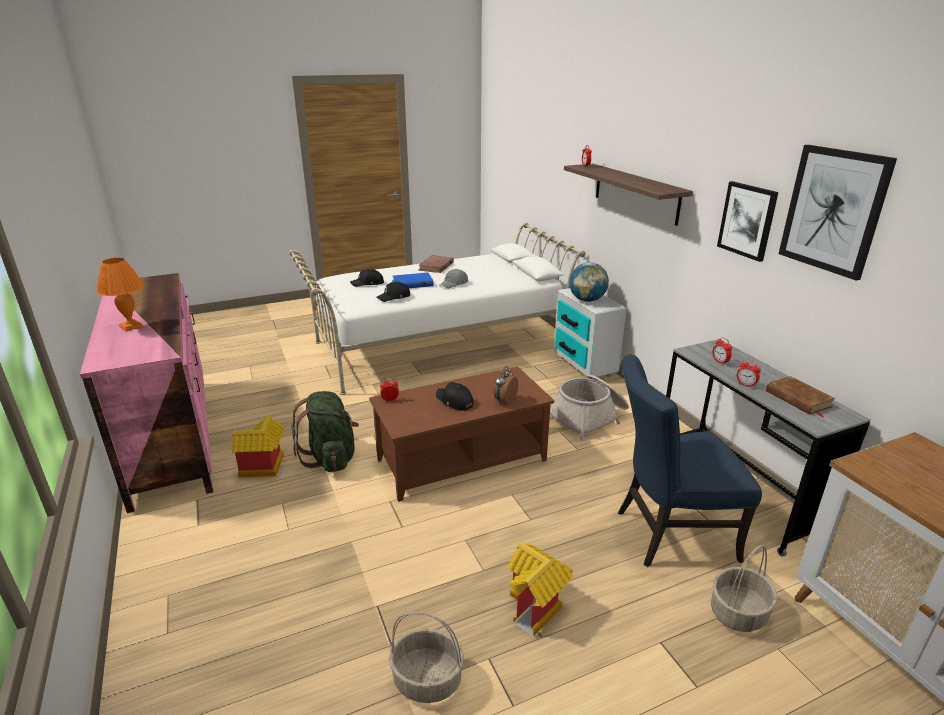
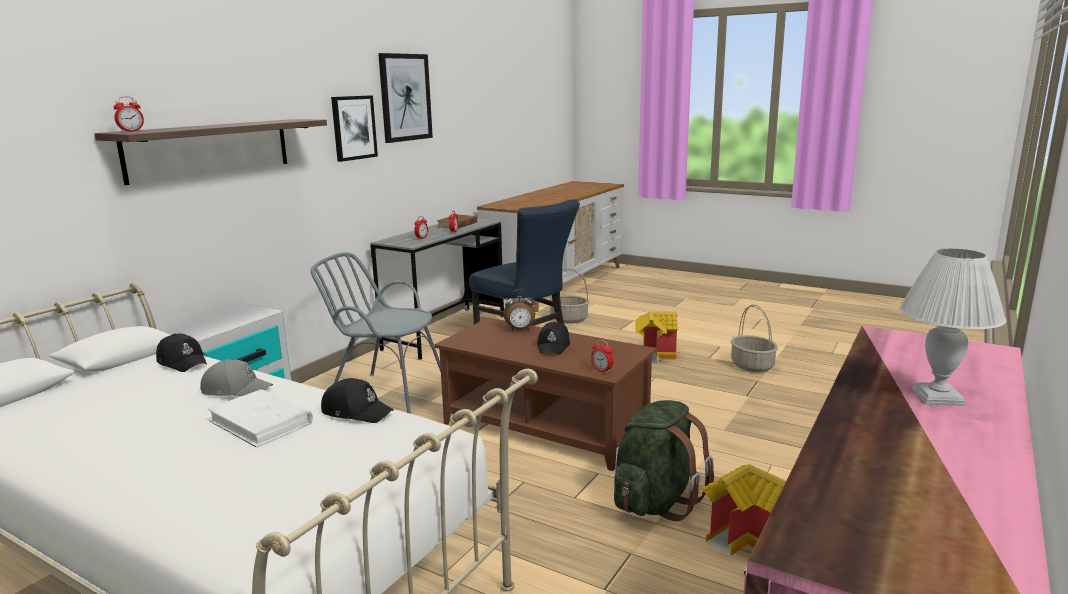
camera: 125 degrees left, 10 degrees down
orange table lamp [96,258,145,332] -> white table lamp [899,248,1006,406]
black cap [350,269,384,287] -> black cap moved to [156,333,207,372]
blue book [392,272,434,288] -> white book [208,389,313,447]
brown book [418,255,454,273] -> none
basket [550,375,629,441] -> grey chair [311,252,441,414]
globe [570,262,609,302] -> none

